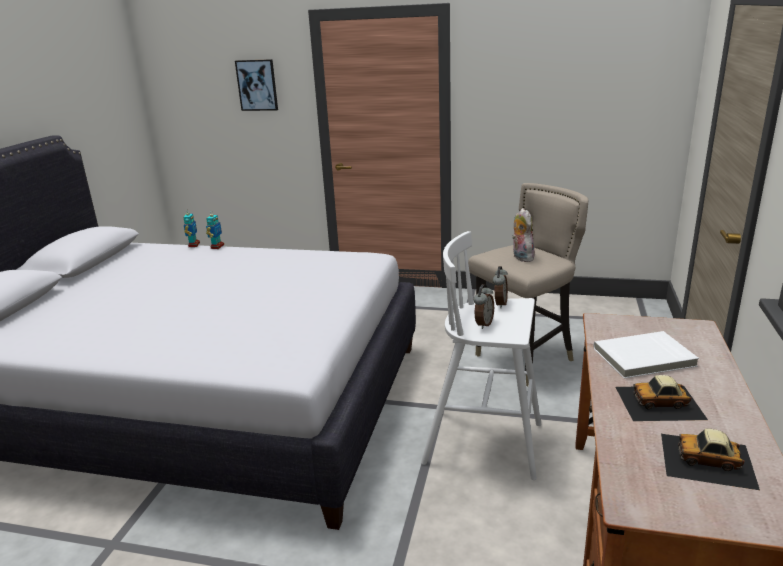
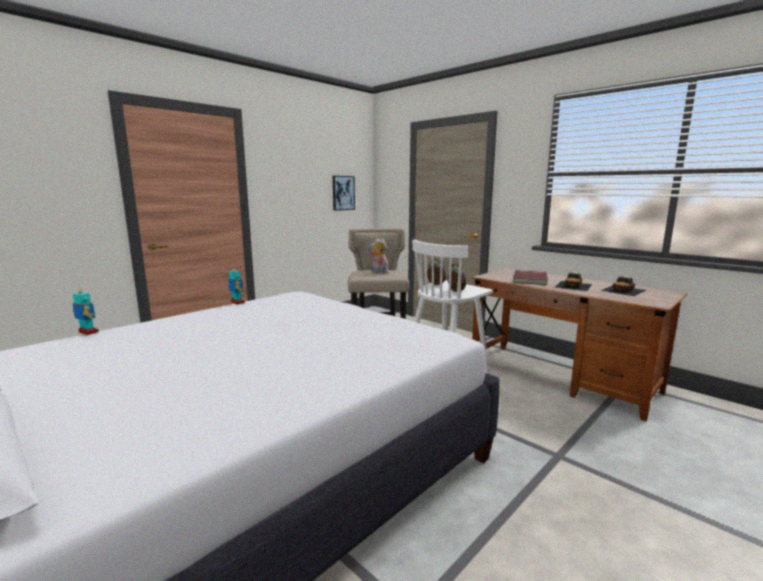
camera: 60 degrees left, 10 degrees down
toy robot [206,210,224,249] -> toy robot moved to [228,265,245,304]
picture [235,59,278,111] -> picture moved to [333,176,355,211]
white book [594,331,699,378] -> red book [513,270,548,285]

